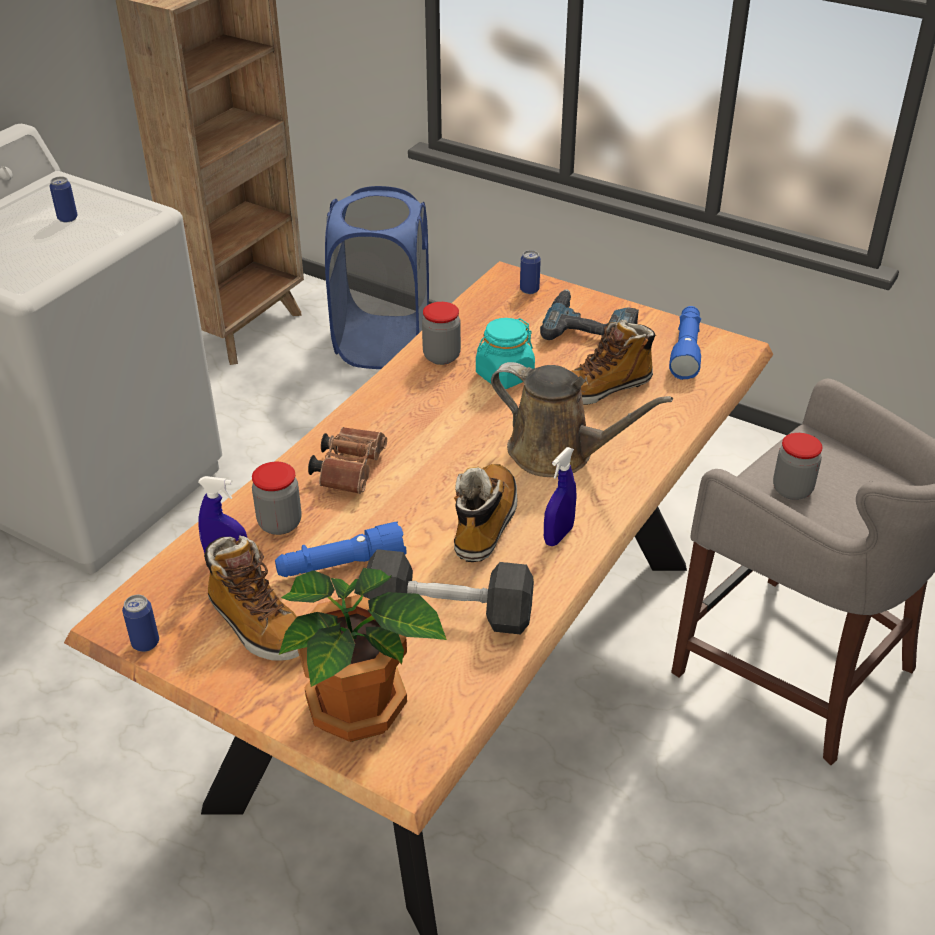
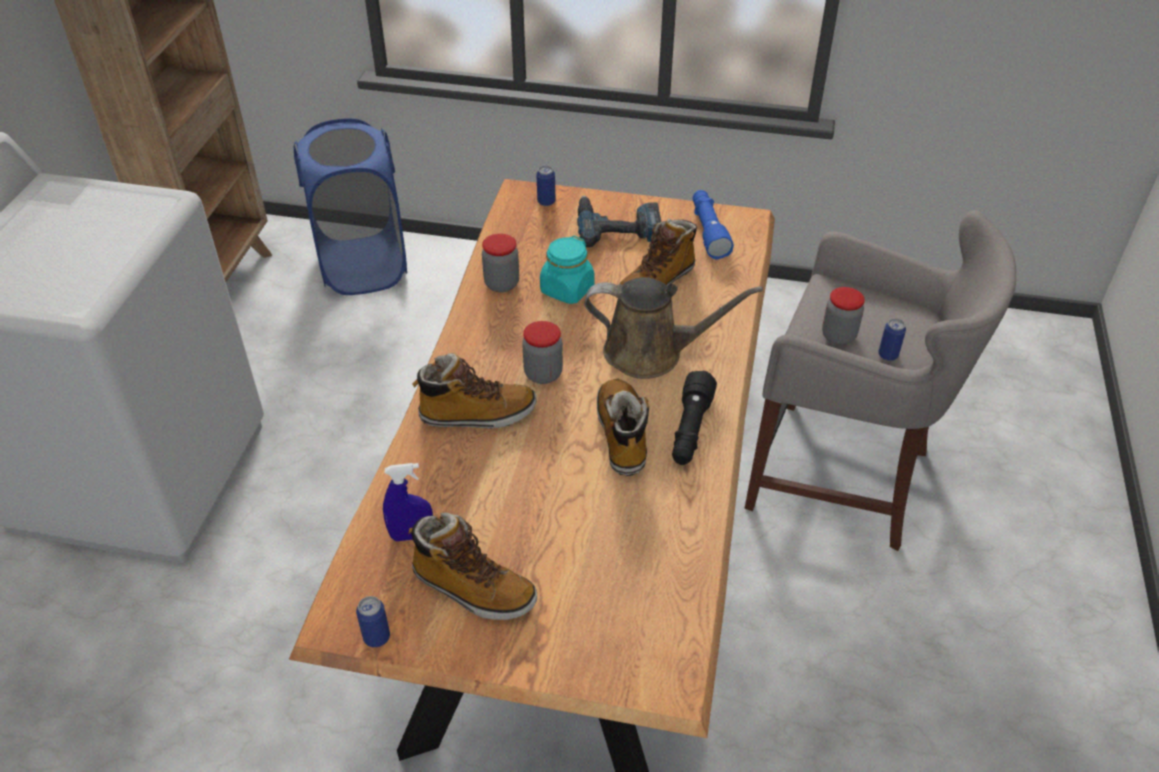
camera: 20 degrees left, 5 degrees up
can [50,176,78,222] -> can moved to [878,318,906,361]
jar [252,462,302,535] -> jar moved to [522,321,563,384]
blue flashlight [275,522,406,577] -> none
potted plant [279,568,447,742] -> none
brown binoculars [308,427,387,494] -> boot [412,353,537,429]
grey dumbbell [363,549,534,635] -> none
blue spray bottle [544,447,577,546] -> black flashlight [672,371,717,465]

